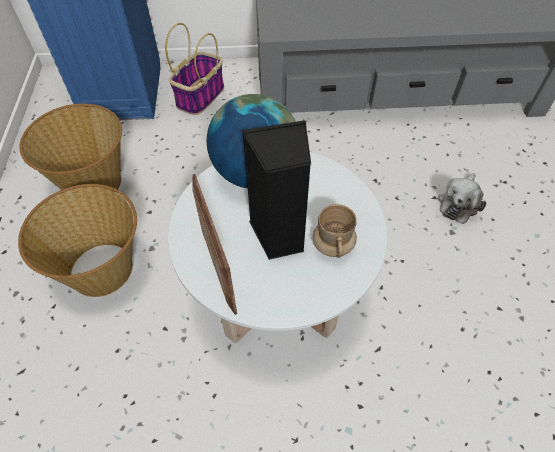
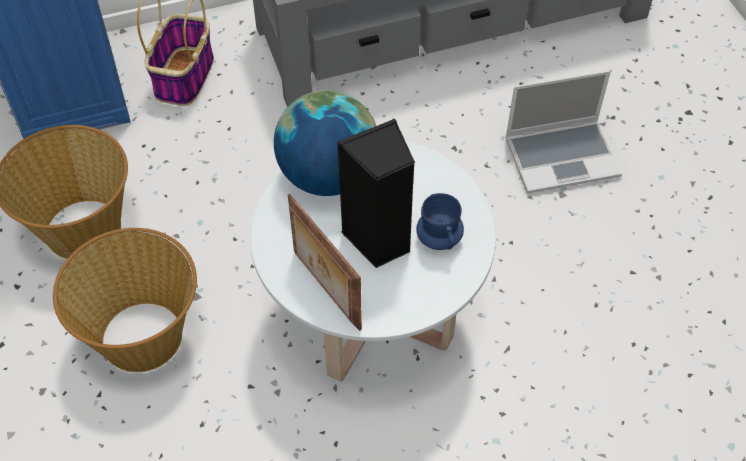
camera: 15 degrees left, 0 degrees up
beige mug [313,204,357,258] -> blue mug [416,193,464,250]
plush toy [437,173,486,224] -> laptop [505,70,622,193]

